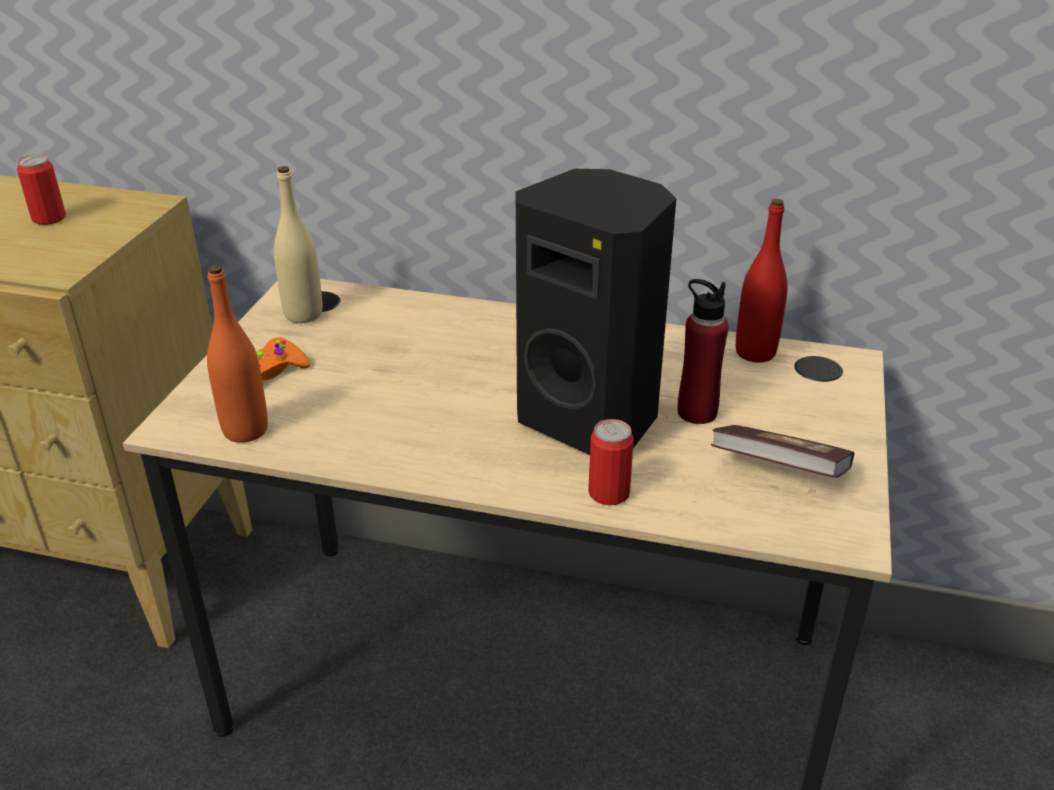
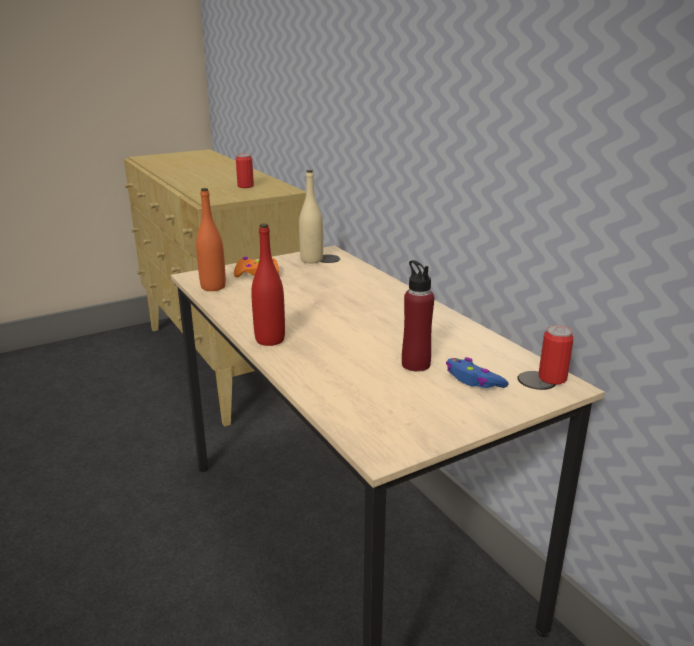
camera: 45 degrees right, 10 degrees down
black speaker [516,169,676,455] -> none
can [588,419,634,505] -> can moved to [538,325,574,385]
book [711,425,854,478] -> none
red bottle [736,199,788,363] -> red bottle moved to [251,224,285,346]
none -> blue game controller [446,357,509,388]

